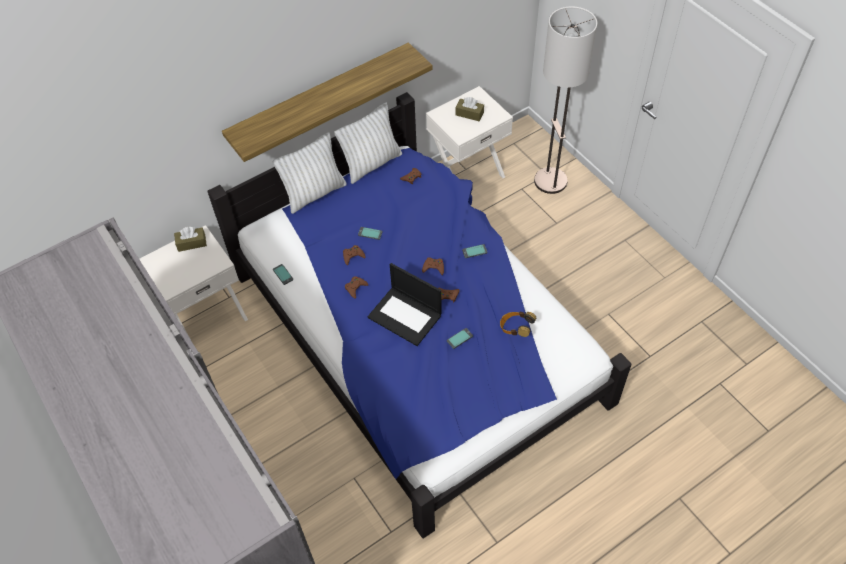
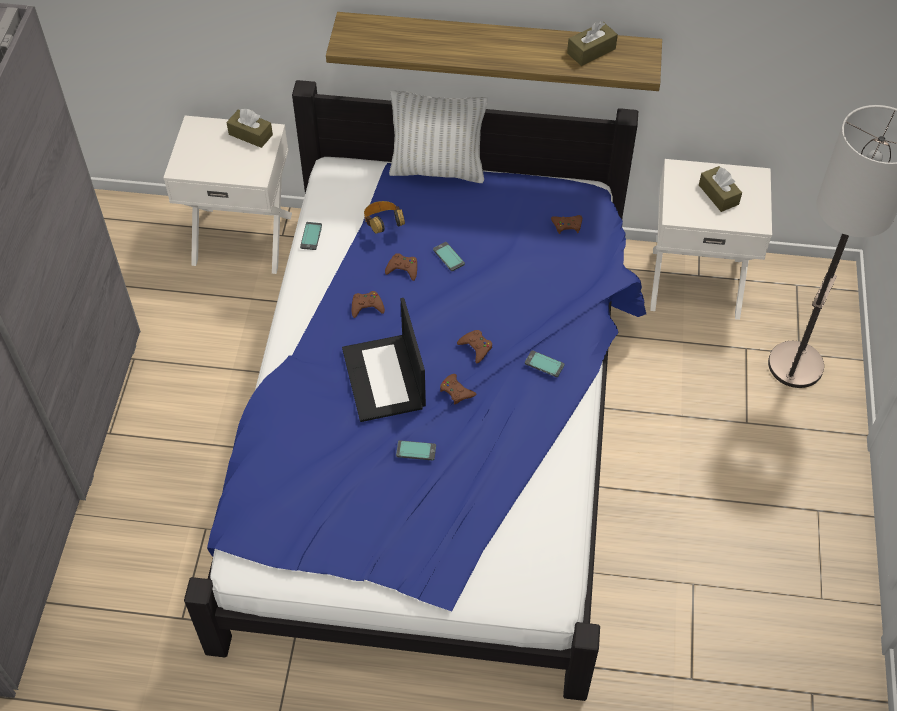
camera: 40 degrees right, 0 degrees up
white pillow [334,103,402,184] -> none
headphones [500,311,536,337] -> headphones moved to [364,201,405,234]
none -> brown tissue box [567,21,618,66]

